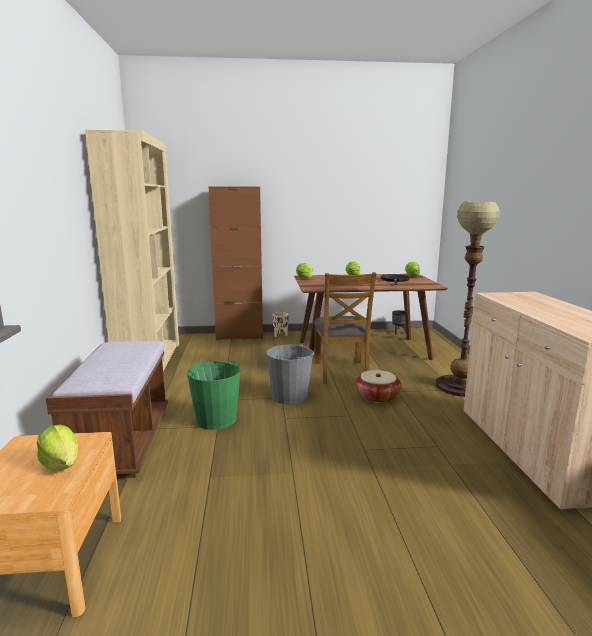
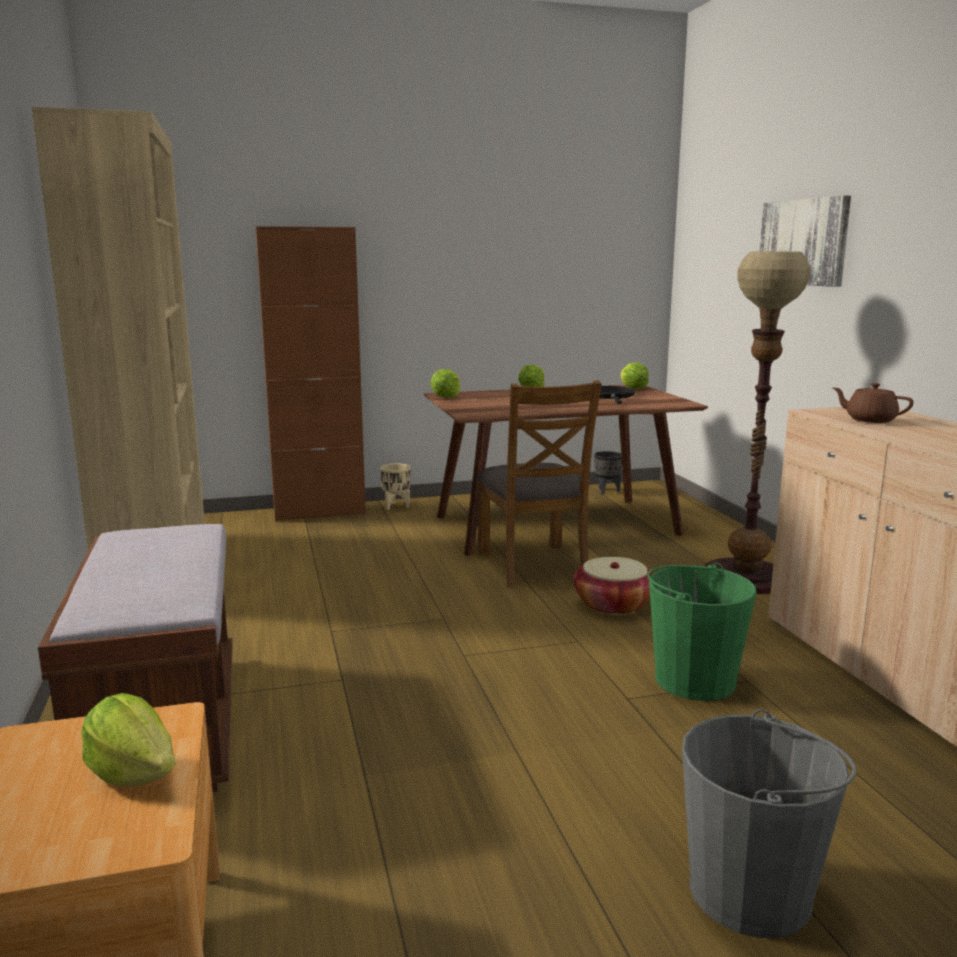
camera: 10 degrees left, 0 degrees up
green bucket [187,361,241,430] -> green bucket moved to [647,563,757,701]
grey bucket [266,343,314,405] -> grey bucket moved to [682,709,857,938]
none -> picture [760,195,851,287]
none -> brown teapot [832,383,914,423]

